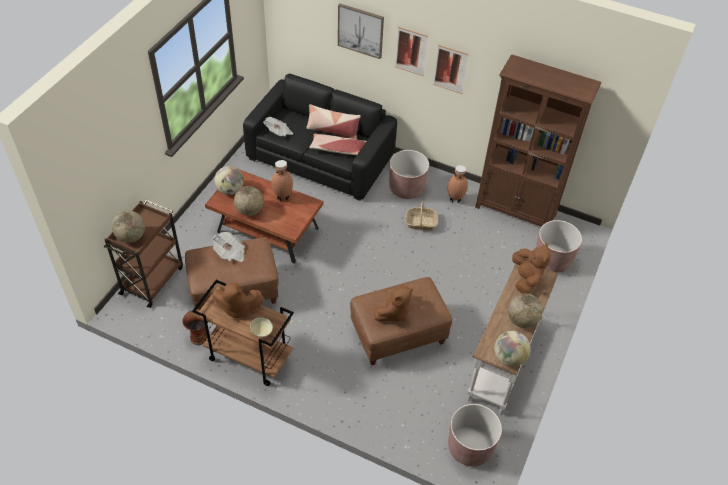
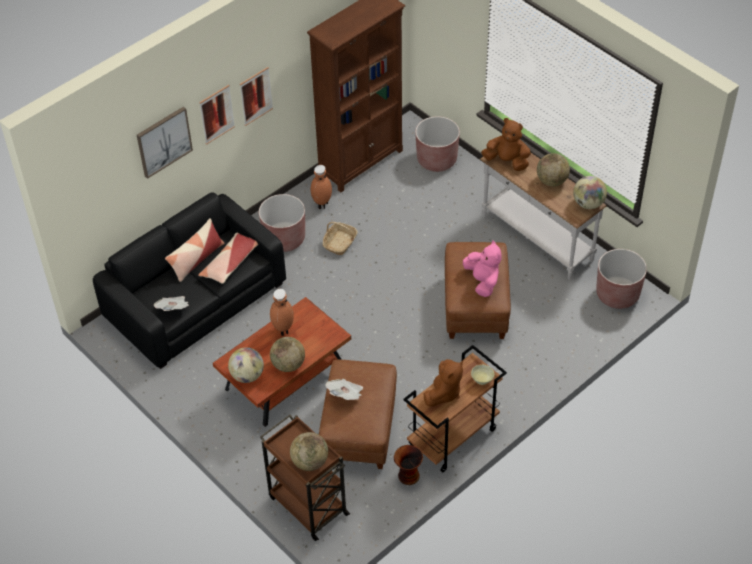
camera: 65 degrees left, 0 degrees up
brown plush toy [374,285,413,322] -> pink plush toy [463,240,502,297]

